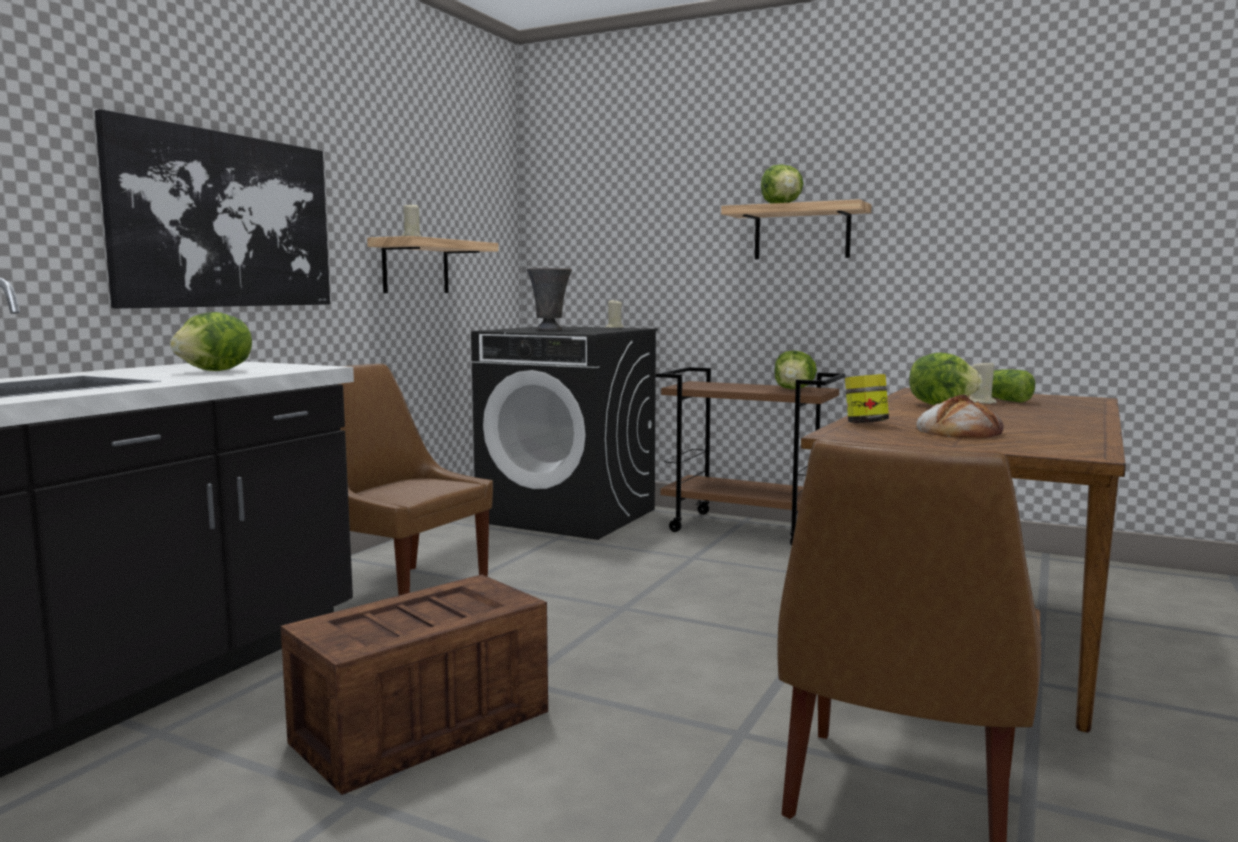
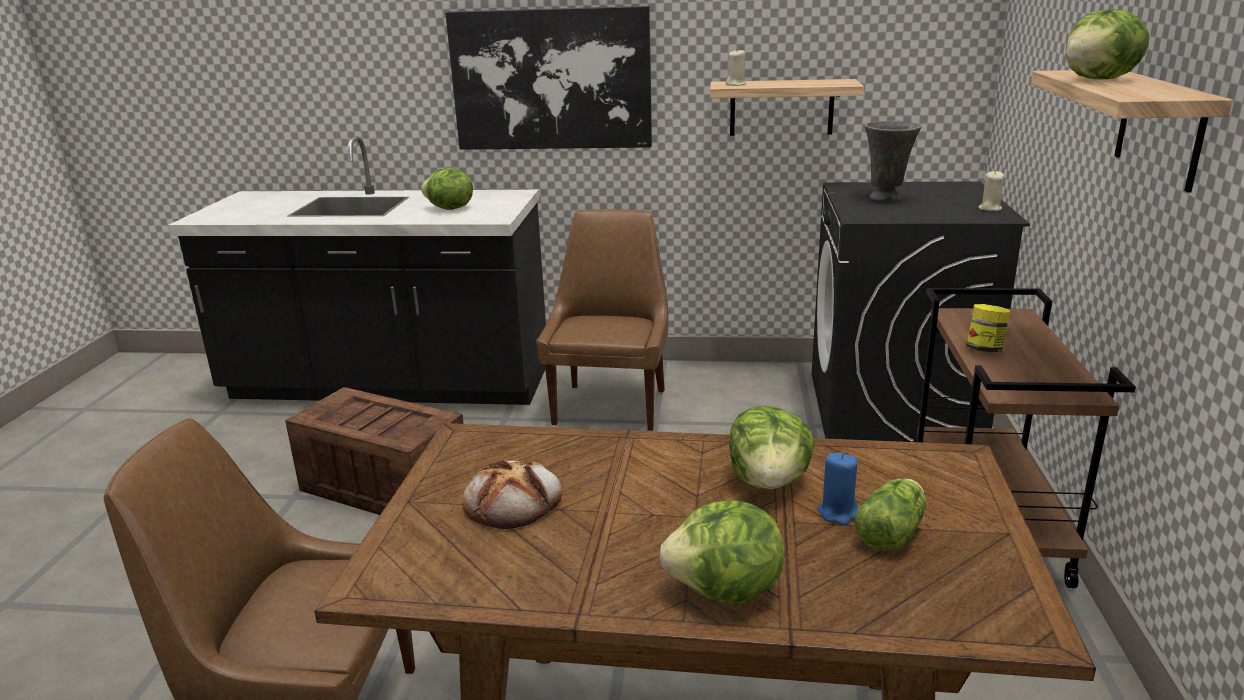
camera: 70 degrees right, 15 degrees up
lettuce [774,351,817,389] -> lettuce moved to [659,500,784,605]
jar [845,374,889,423] -> jar moved to [966,304,1010,352]
beige candle [969,360,997,404] -> blue candle [818,452,858,525]

